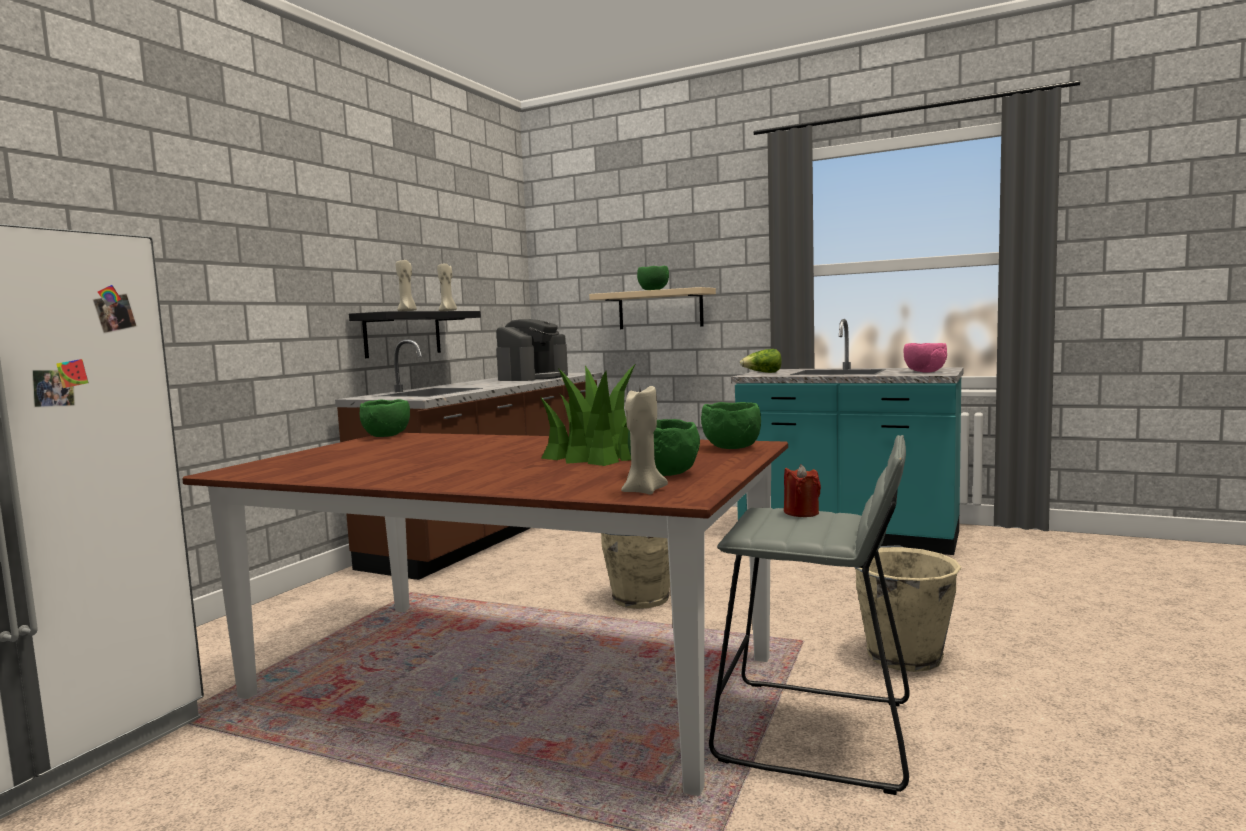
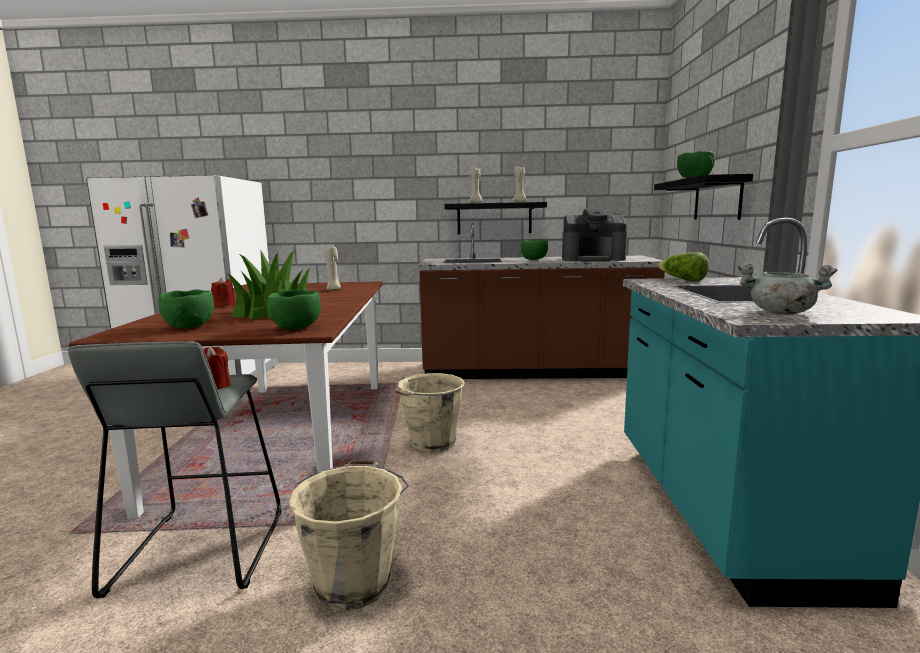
camera: 65 degrees right, 5 degrees up
green bowl [360,399,410,437] -> green bowl moved to [521,239,548,260]
beige shelf [589,287,716,329] -> black shelf [654,174,753,220]
beige candle [621,386,668,494] -> beige candle moved to [324,247,341,290]
pink bowl [904,343,947,373] -> grey cooking pot [738,263,837,314]
none -> red candle [211,277,235,307]

